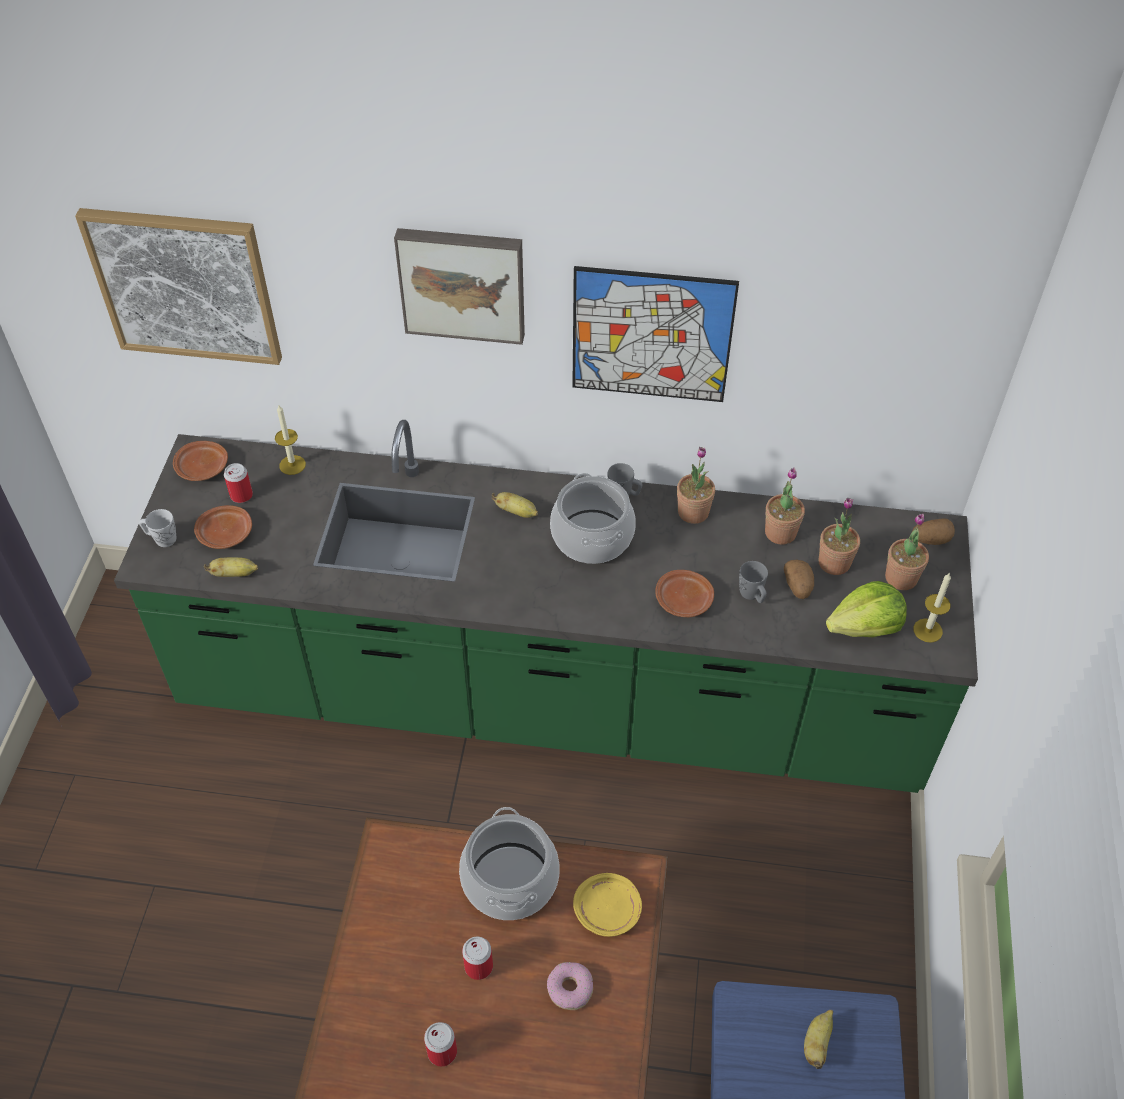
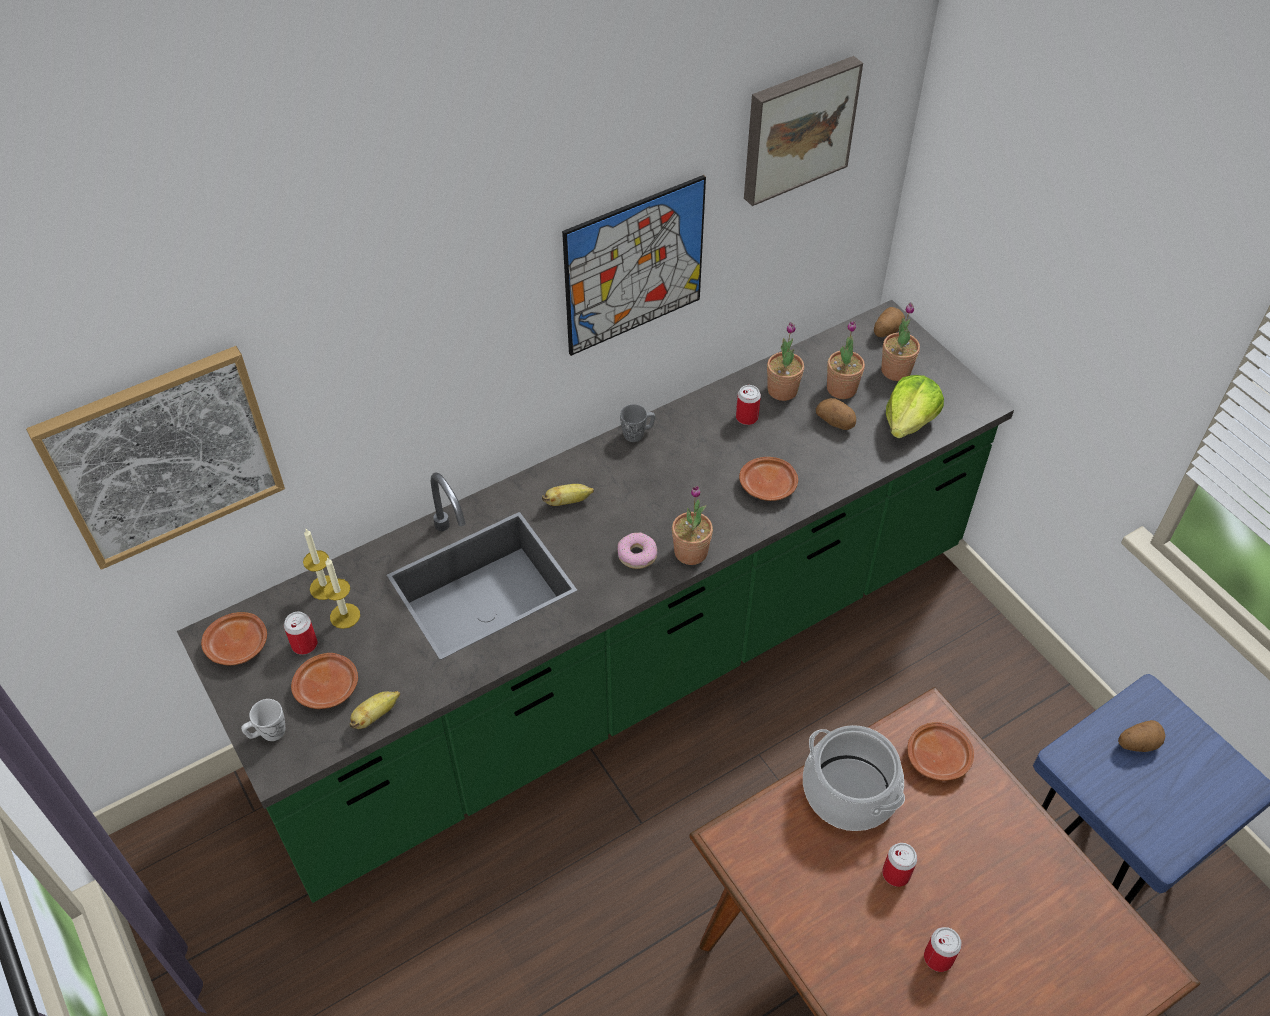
camera: 40 degrees left, 0 degrees up
picture [394,228,525,345] -> picture moved to [744,56,863,206]
donut [547,962,593,1010] -> donut moved to [618,533,657,569]
cooking pot [550,473,636,564] -> none
yellow plate [573,873,642,937] -> brown plate [907,722,974,781]
potted plant [677,447,715,524] -> potted plant moved to [672,486,713,565]
grey mug [739,561,768,603] -> none
banana [804,1010,833,1069] -> potato [1118,720,1165,752]
candle [913,573,951,643] -> candle moved to [324,557,360,629]
none -> can [736,385,761,425]

